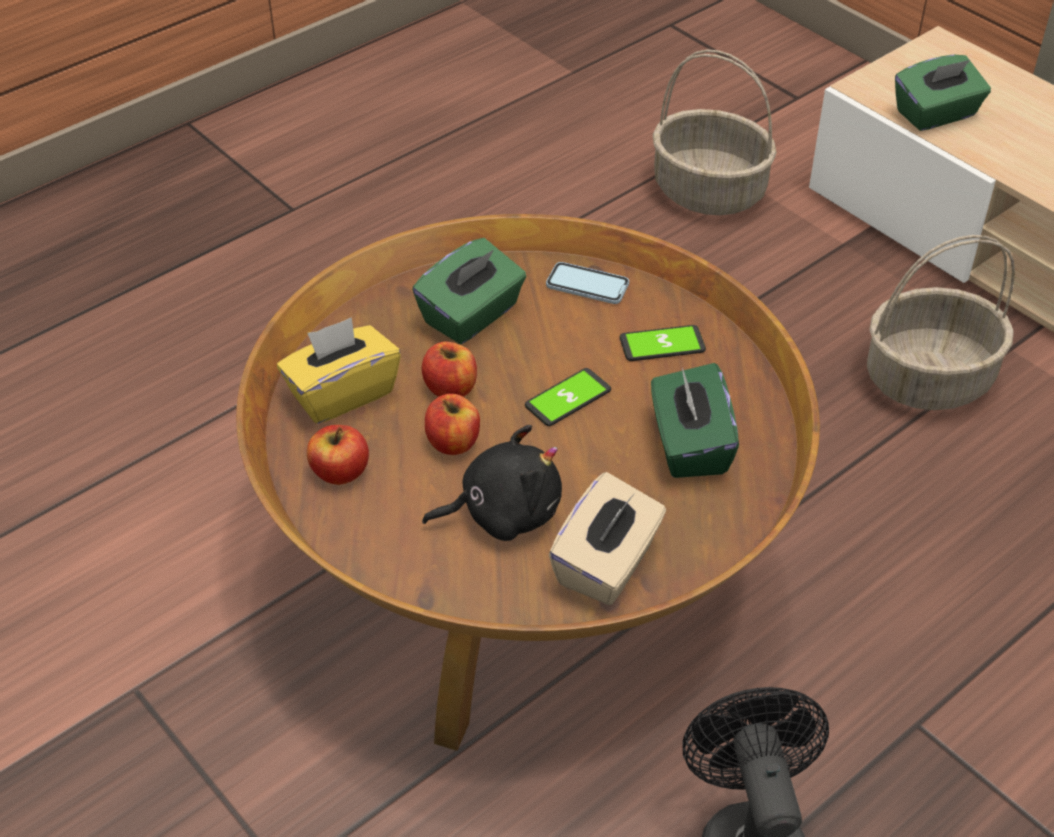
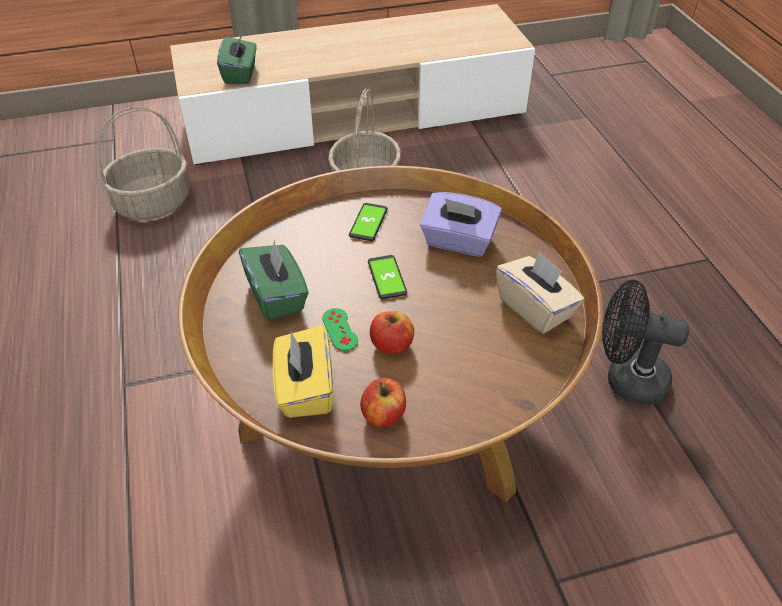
camera: 65 degrees left, 0 degrees up
apple [422,341,477,397] -> green game controller [322,308,358,351]
black plush toy [422,425,562,541] -> none
phone [546,262,629,304] -> none
green tissue box [651,363,739,478] -> purple tissue box [420,192,502,257]

